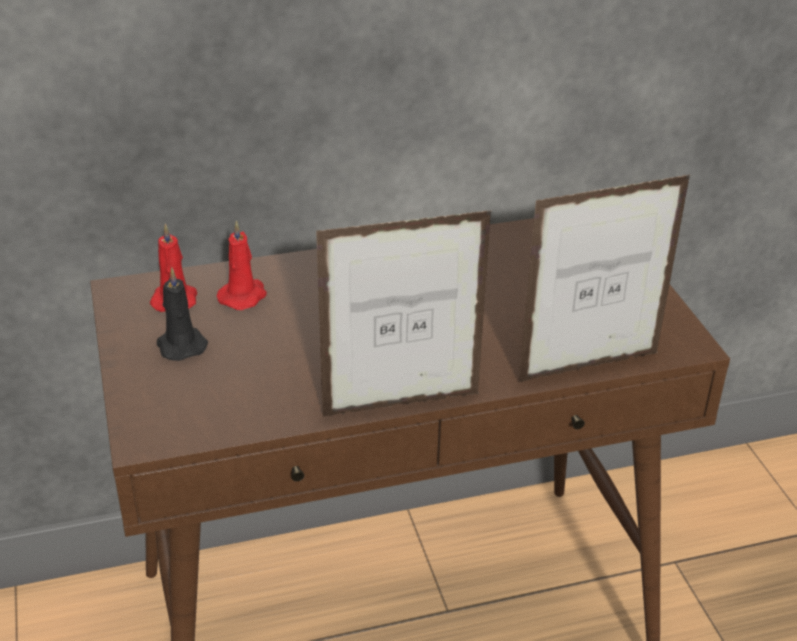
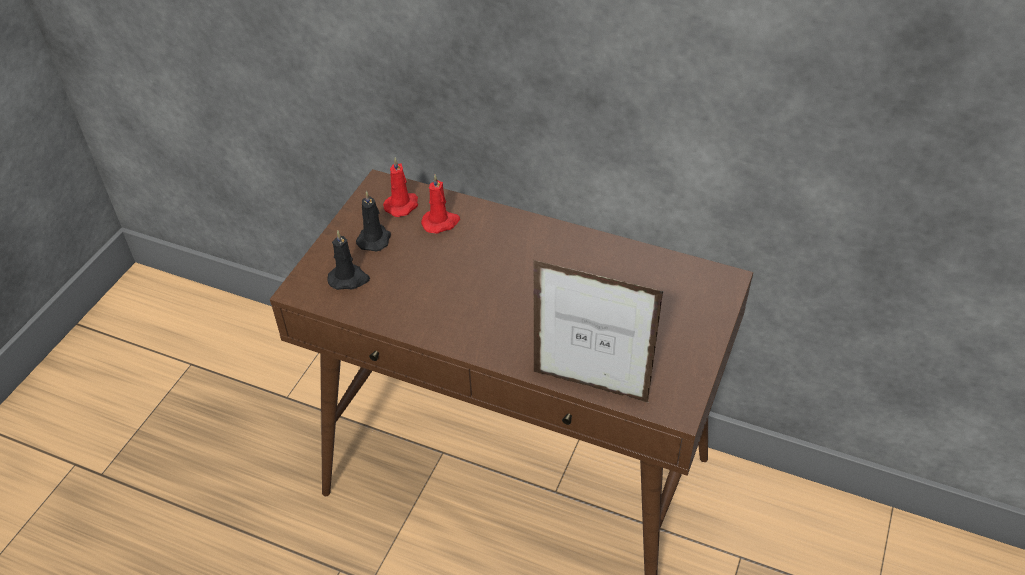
camera: 40 degrees right, 10 degrees up
picture frame [316,210,492,417] -> none
none -> black candle [327,230,370,290]

